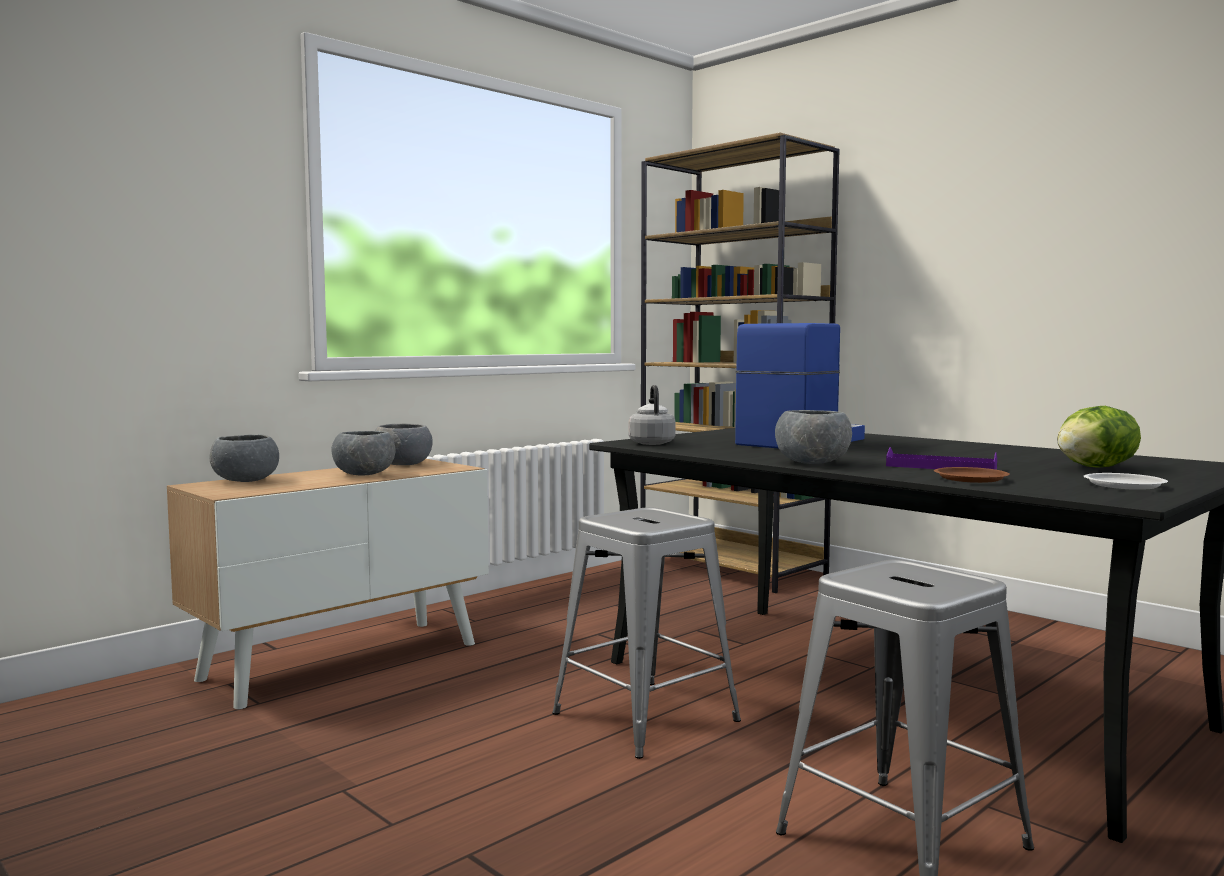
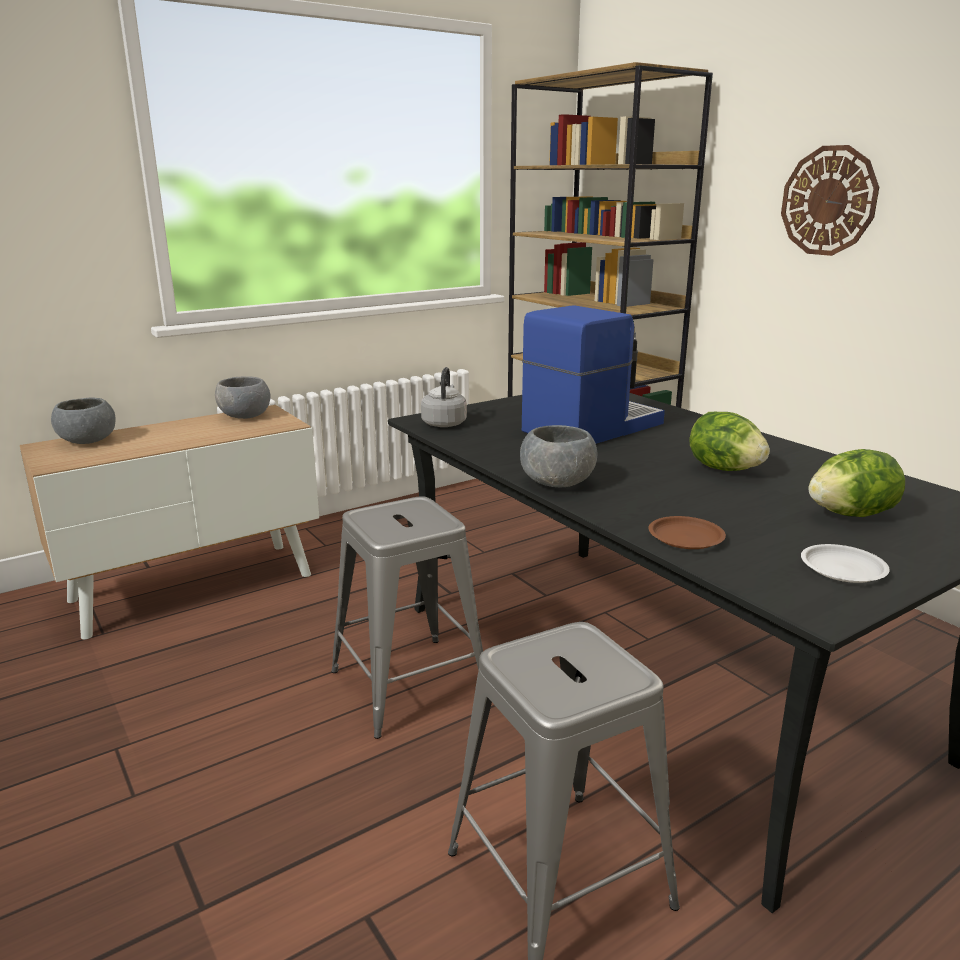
camera: 10 degrees right, 15 degrees up
grey bowl [332,431,395,476] -> none
purple tray [886,447,997,470] -> none
none -> lettuce [690,412,770,471]
none -> wall clock [781,145,879,256]

